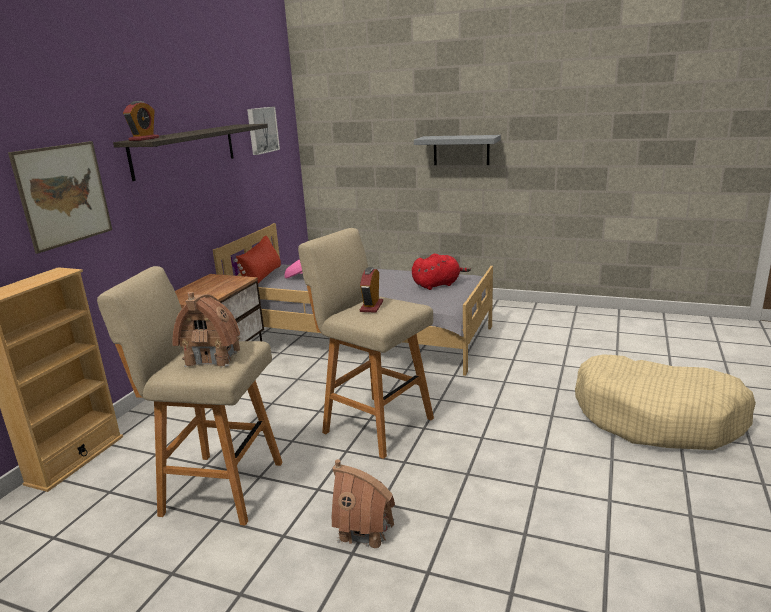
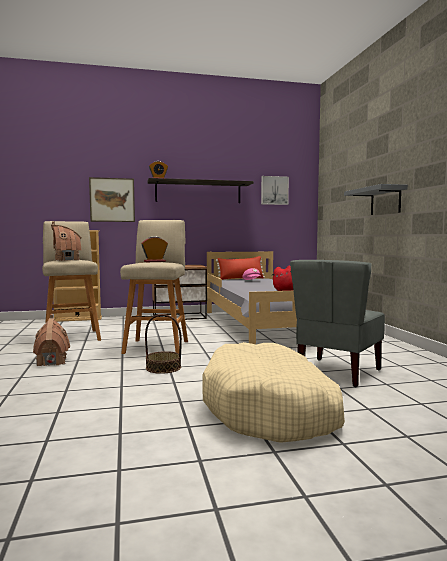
camera: 55 degrees right, 15 degrees down
none -> basket [145,314,182,374]
none -> grey chair [290,260,385,387]

